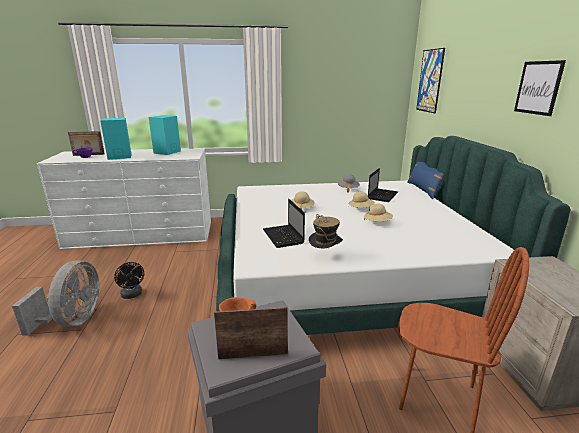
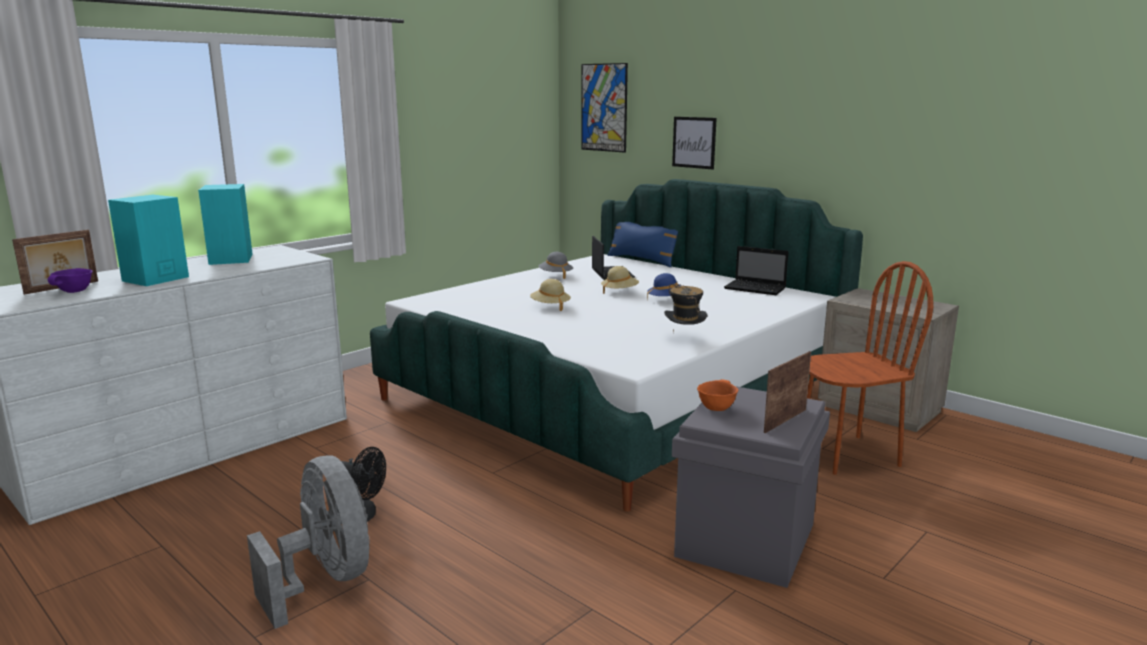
camera: 40 degrees left, 5 degrees down
laptop [263,199,305,248] -> laptop moved to [724,246,788,295]
beige hat [364,204,393,221] -> blue hat [647,273,681,299]
picture [514,60,566,116] -> picture moved to [672,117,717,169]

